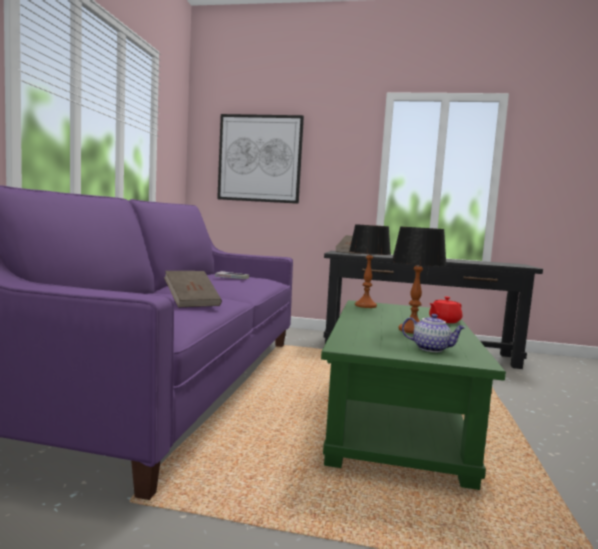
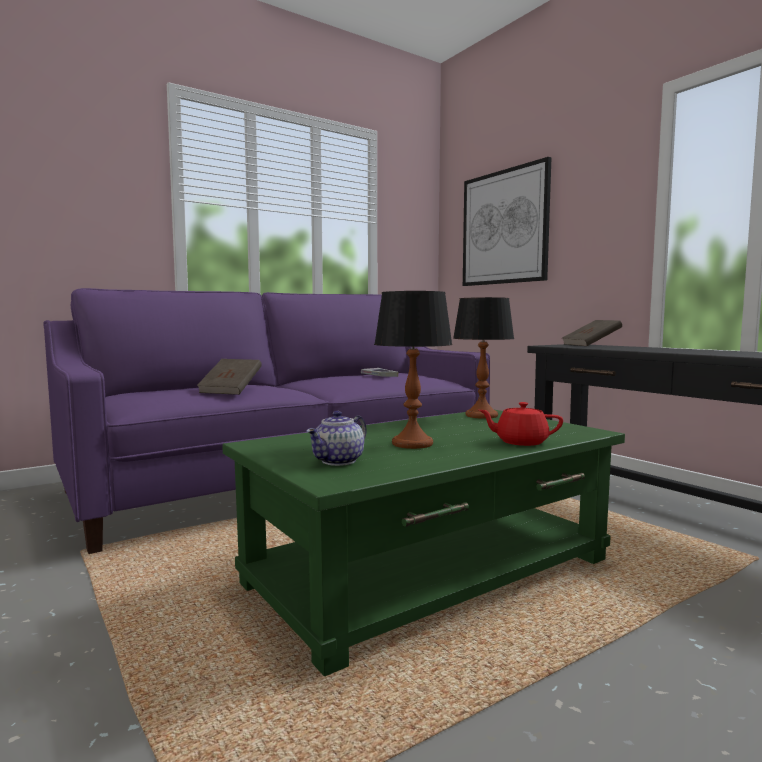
camera: 45 degrees right, 0 degrees up
teapot [402,314,466,352] -> teapot turned 60 degrees clockwise [306,411,367,466]

